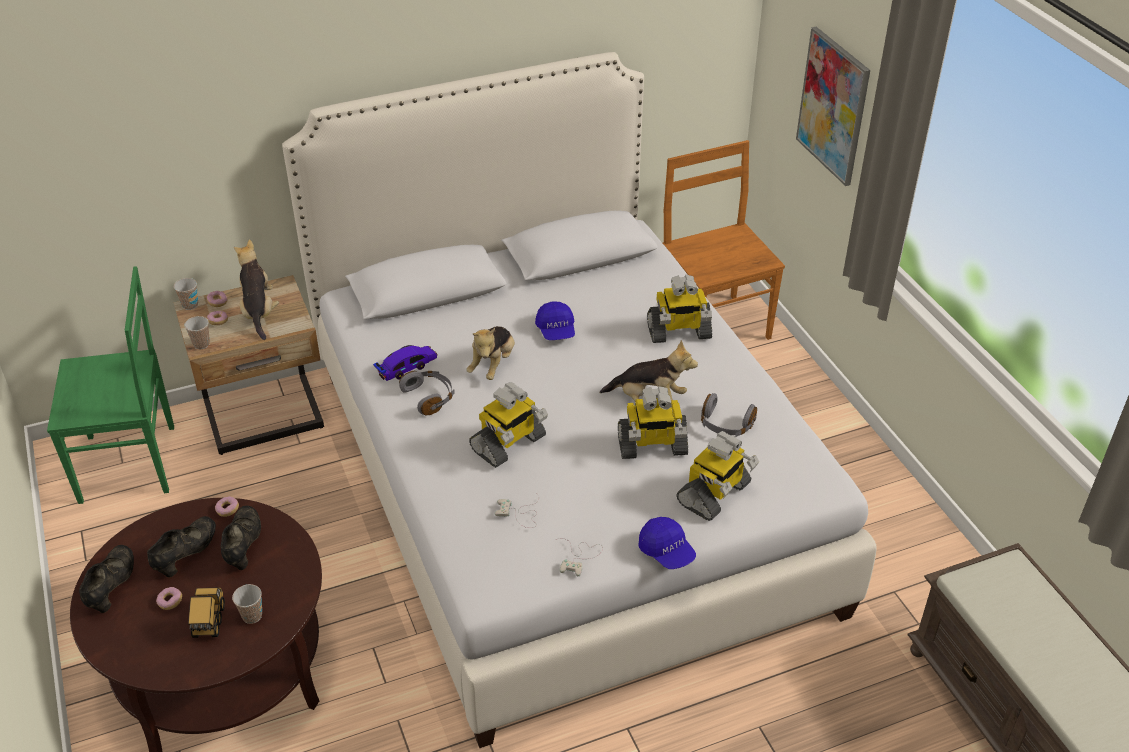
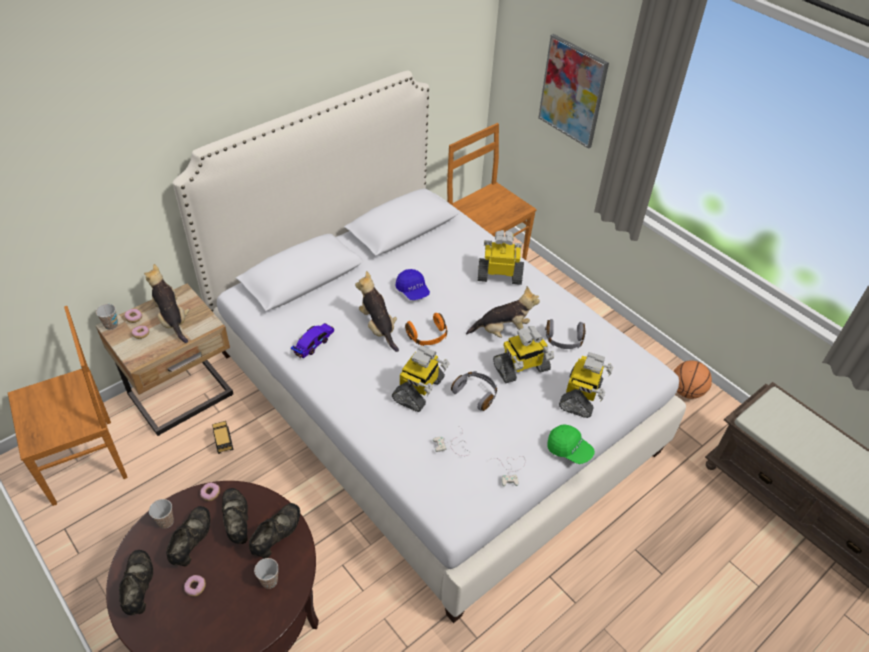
camera: 20 degrees left, 5 degrees up
green chair [47,266,174,504] -> brown chair [8,306,128,506]
cup [184,316,210,349] -> cup moved to [149,499,174,529]
toy truck [188,588,225,638] -> toy truck moved to [212,421,233,454]
grey headphones [399,371,455,416] -> grey headphones moved to [451,371,497,411]
plush toy [466,326,515,380] -> plush toy turned 150 degrees clockwise [355,271,399,352]
blue cap [638,517,696,569] -> green cap [547,424,595,464]
toy robot [647,275,712,343] -> toy robot turned 150 degrees counterclockwise [478,230,524,285]
none -> black shoe [249,503,300,559]
none -> orange headphones [405,313,447,346]
none -> basketball [673,361,712,399]

